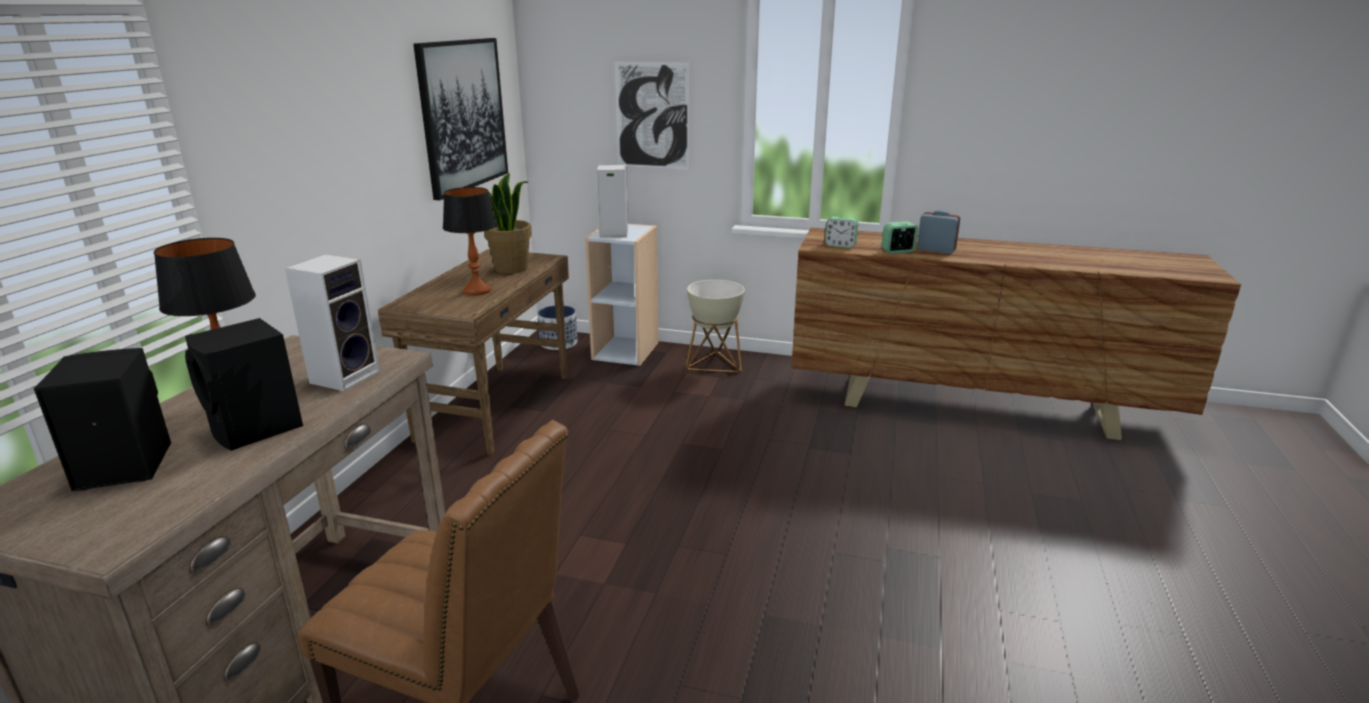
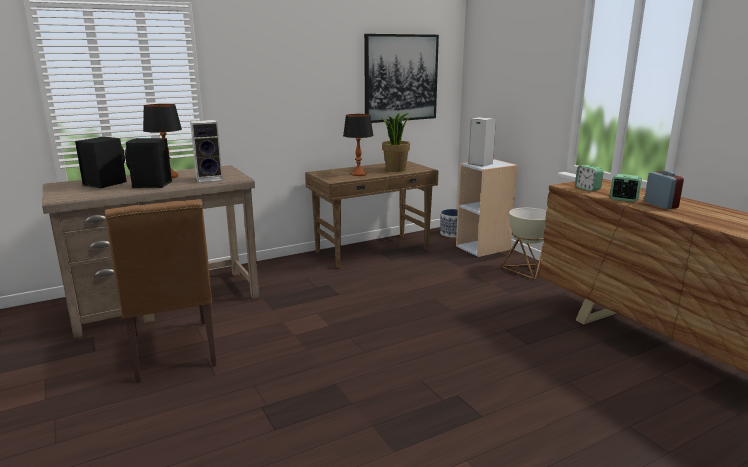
camera: 45 degrees right, 5 degrees down
picture [615,62,689,170] -> none

